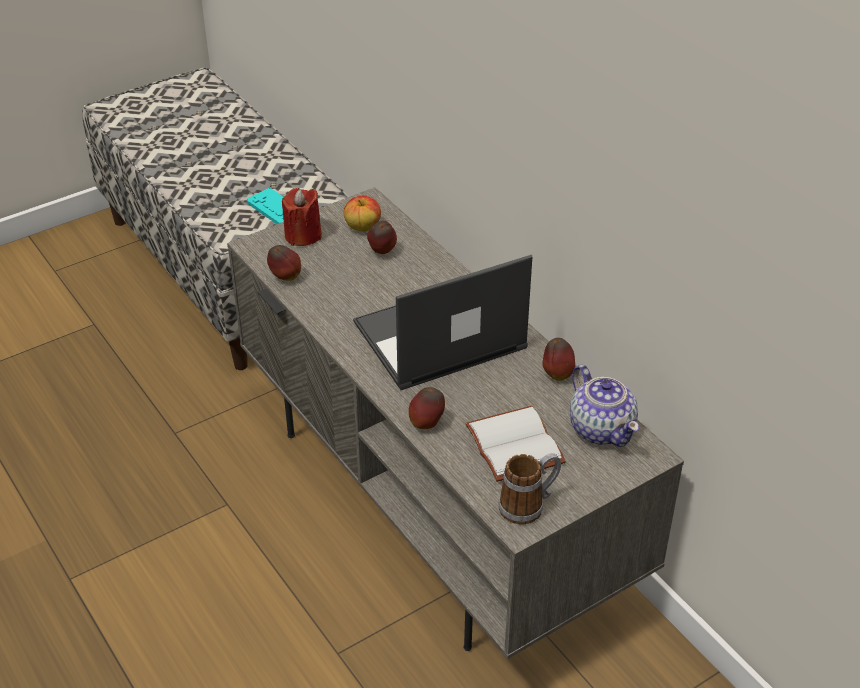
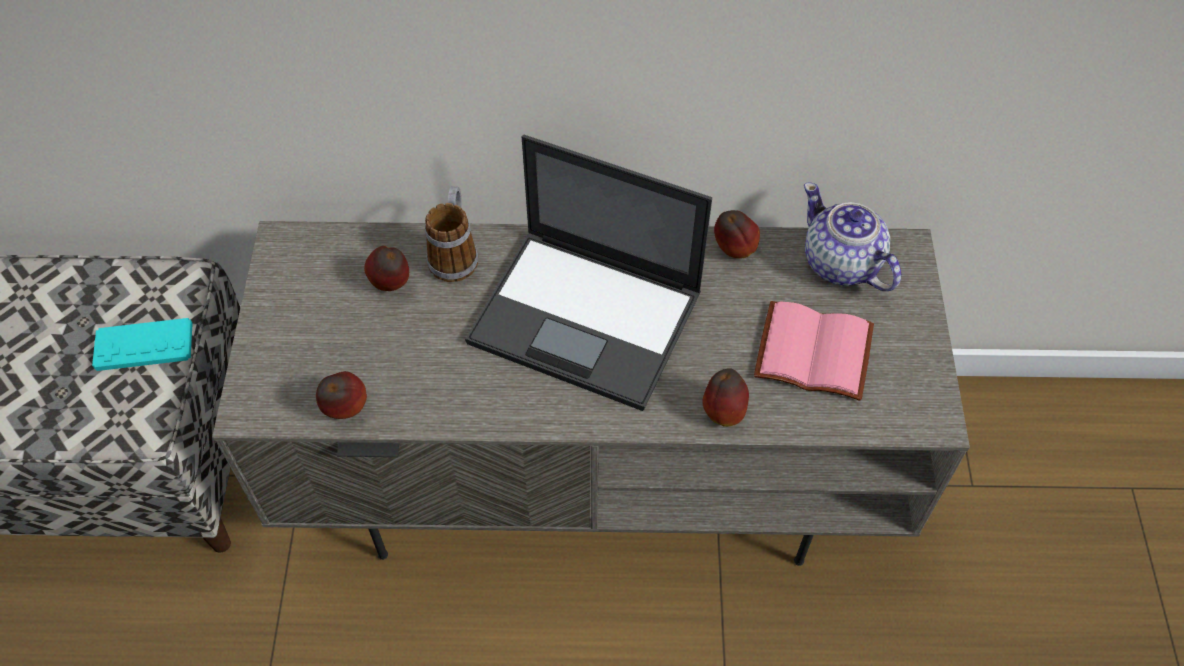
camera: 55 degrees left, 15 degrees up
red candle [282,188,322,246] -> none
apple [344,196,381,232] -> none
laptop [353,255,532,390] -> laptop turned 75 degrees counterclockwise [465,135,712,411]
white book [465,406,566,482] -> pink book [754,301,874,401]
mug [498,453,561,525] -> mug moved to [425,186,478,282]
teapot [570,365,639,447] -> teapot turned 135 degrees counterclockwise [804,182,901,291]

